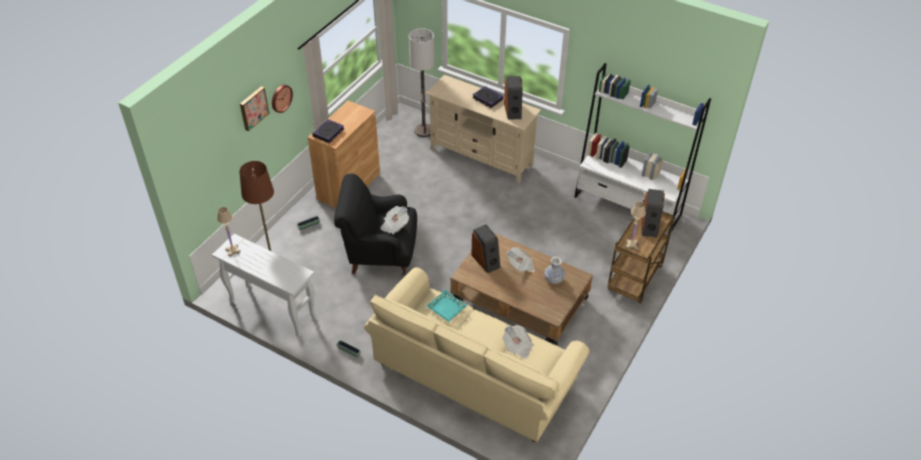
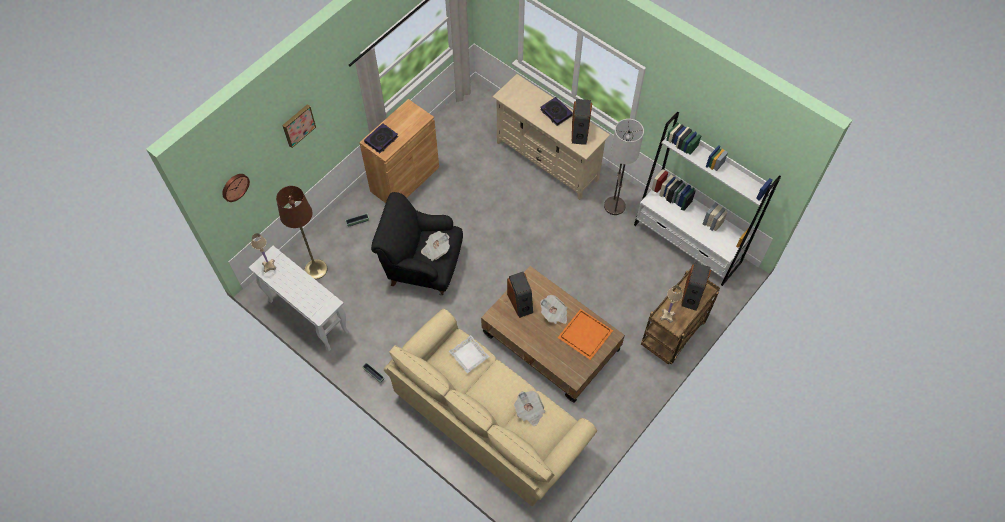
camera: 10 degrees right, 15 degrees up
wall clock [272,85,293,113] -> wall clock moved to [222,174,250,202]
floor lamp [409,28,434,137] -> floor lamp moved to [604,119,644,215]
turquoise tray [426,290,468,322] -> white tray [449,335,489,373]
vase [544,257,565,284] -> orange tray [558,309,613,360]

